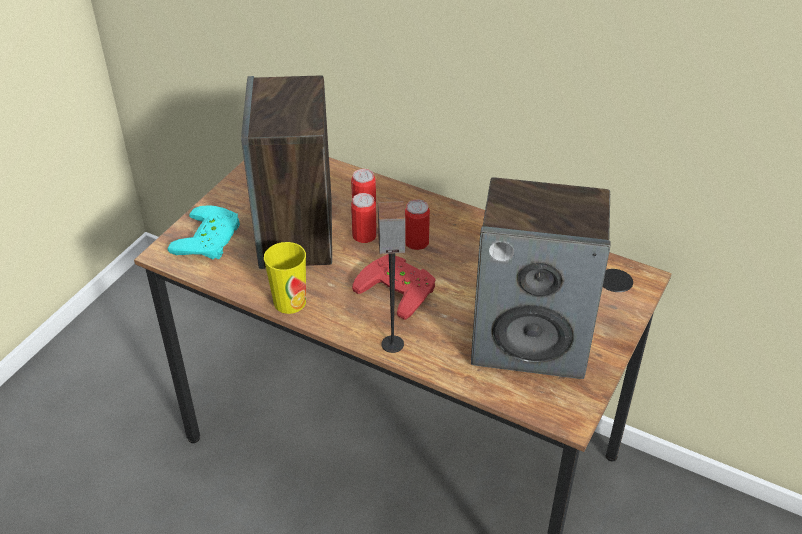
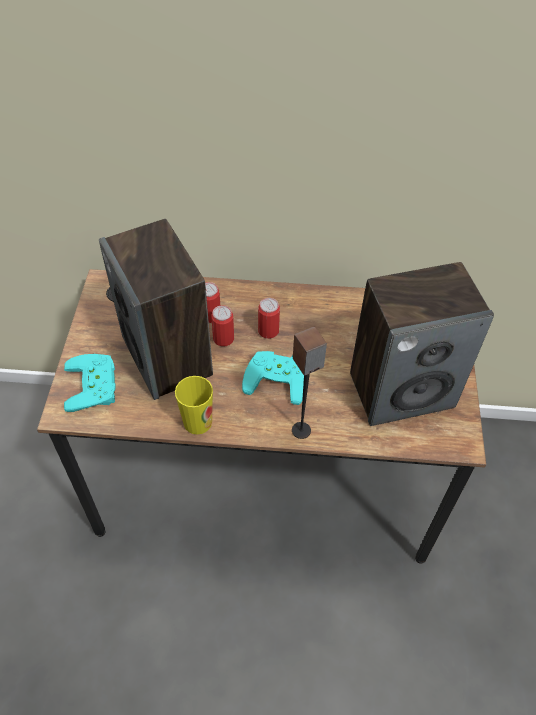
camera: 25 degrees left, 10 degrees up
red game controller [352,254,436,320] -> turquoise game controller [242,351,304,405]

